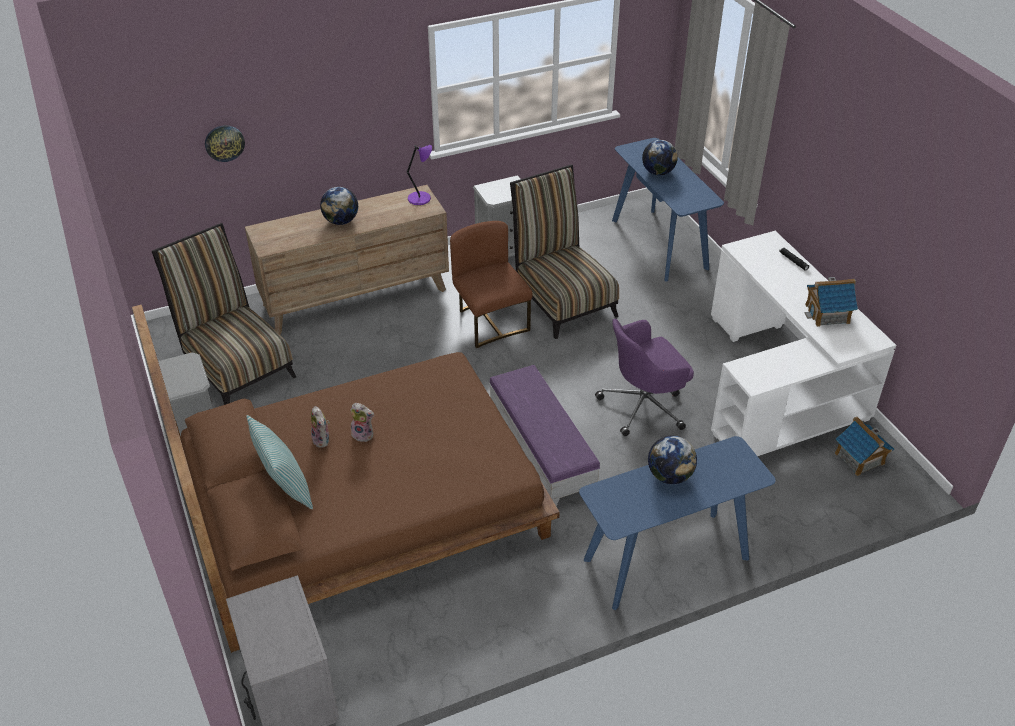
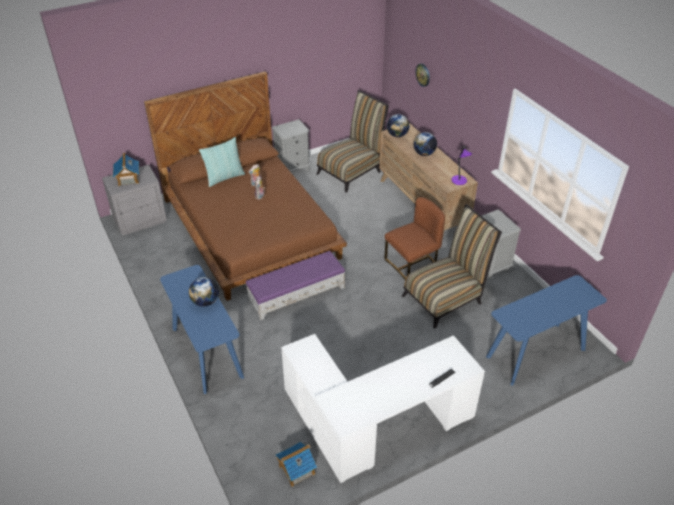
camera: 85 degrees right, 0 degrees up
purple office chair [595,319,694,436] -> none
globe [642,140,678,175] -> globe moved to [387,114,410,137]
toy house [804,277,858,327] -> toy house moved to [113,153,139,186]

